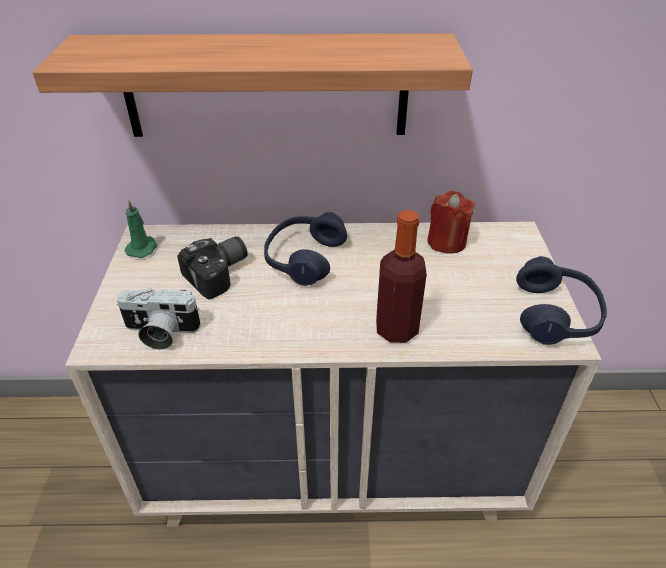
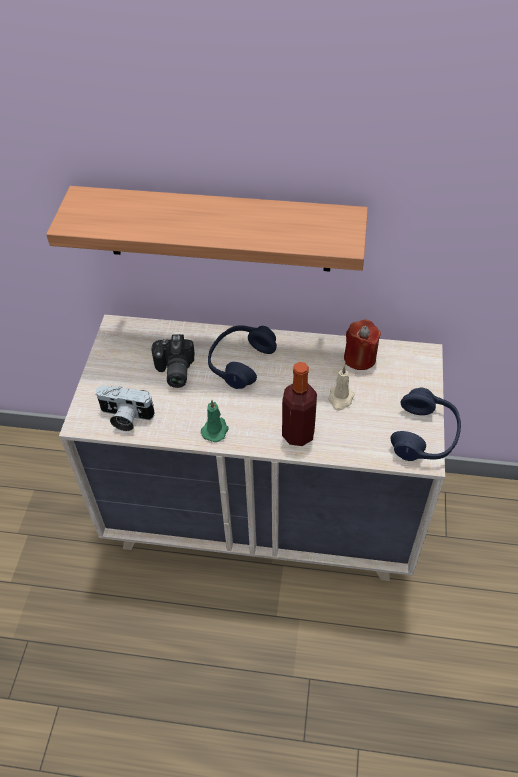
camera: 10 degrees right, 10 degrees up
green candle [125,200,158,258] -> green candle moved to [201,400,229,442]
camera [177,236,248,300] -> camera turned 120 degrees clockwise [151,334,195,388]
none -> beige candle [329,366,355,411]

